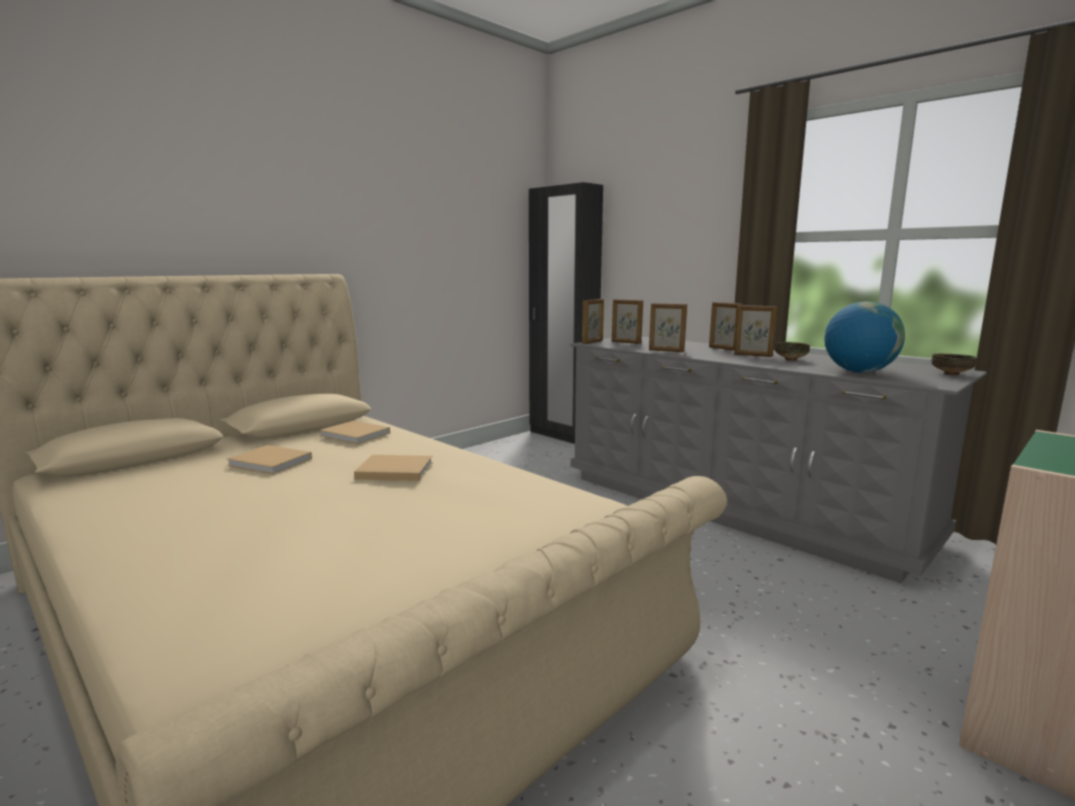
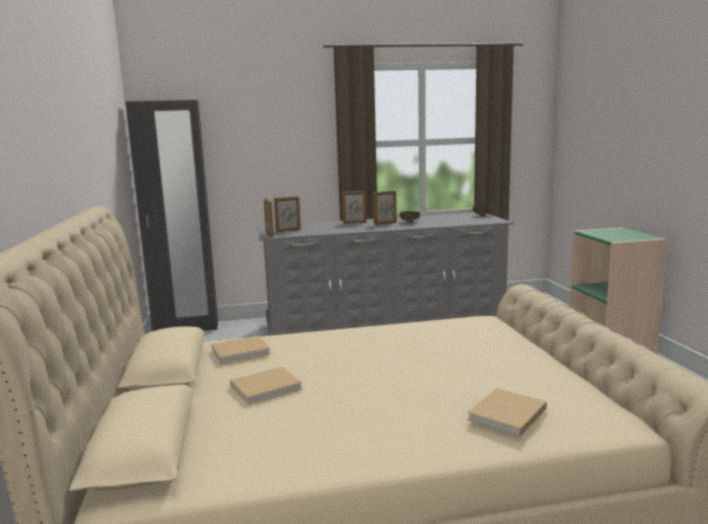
camera: 55 degrees left, 0 degrees up
beige book [354,455,433,481] -> beige book moved to [467,388,547,436]
picture frame [649,303,687,352] -> none
globe [824,301,905,373] -> none

